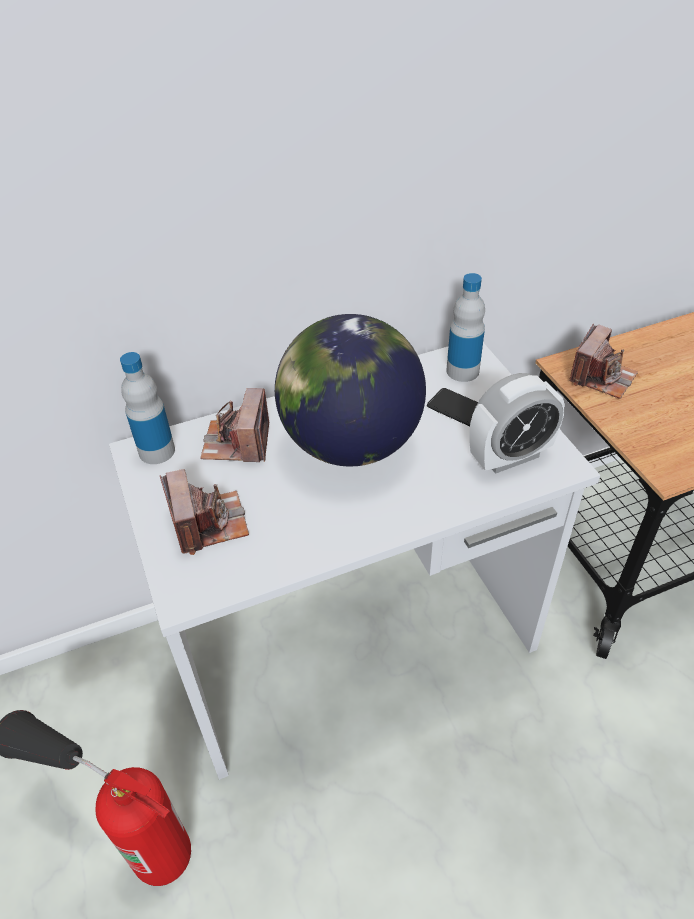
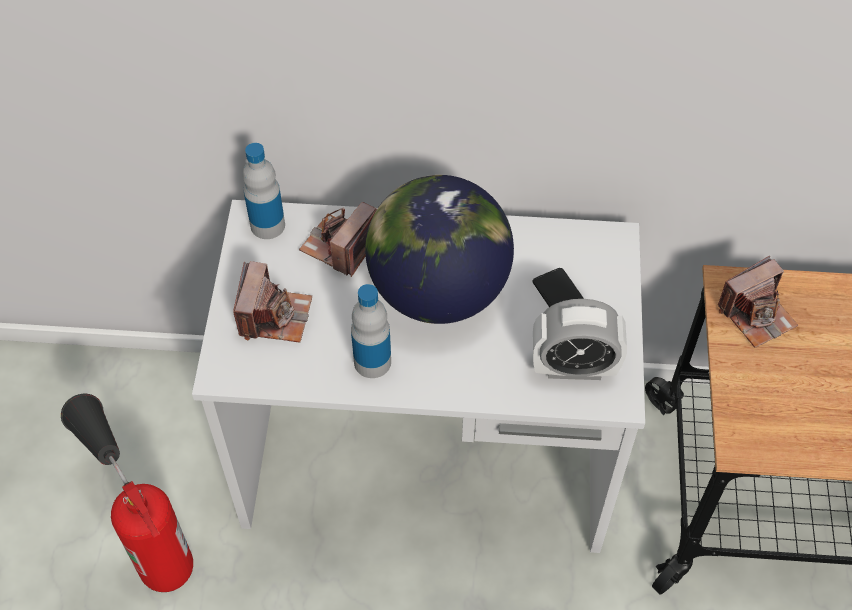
camera: 25 degrees right, 10 degrees up
bottle [446,273,485,382] -> bottle moved to [351,284,391,378]

